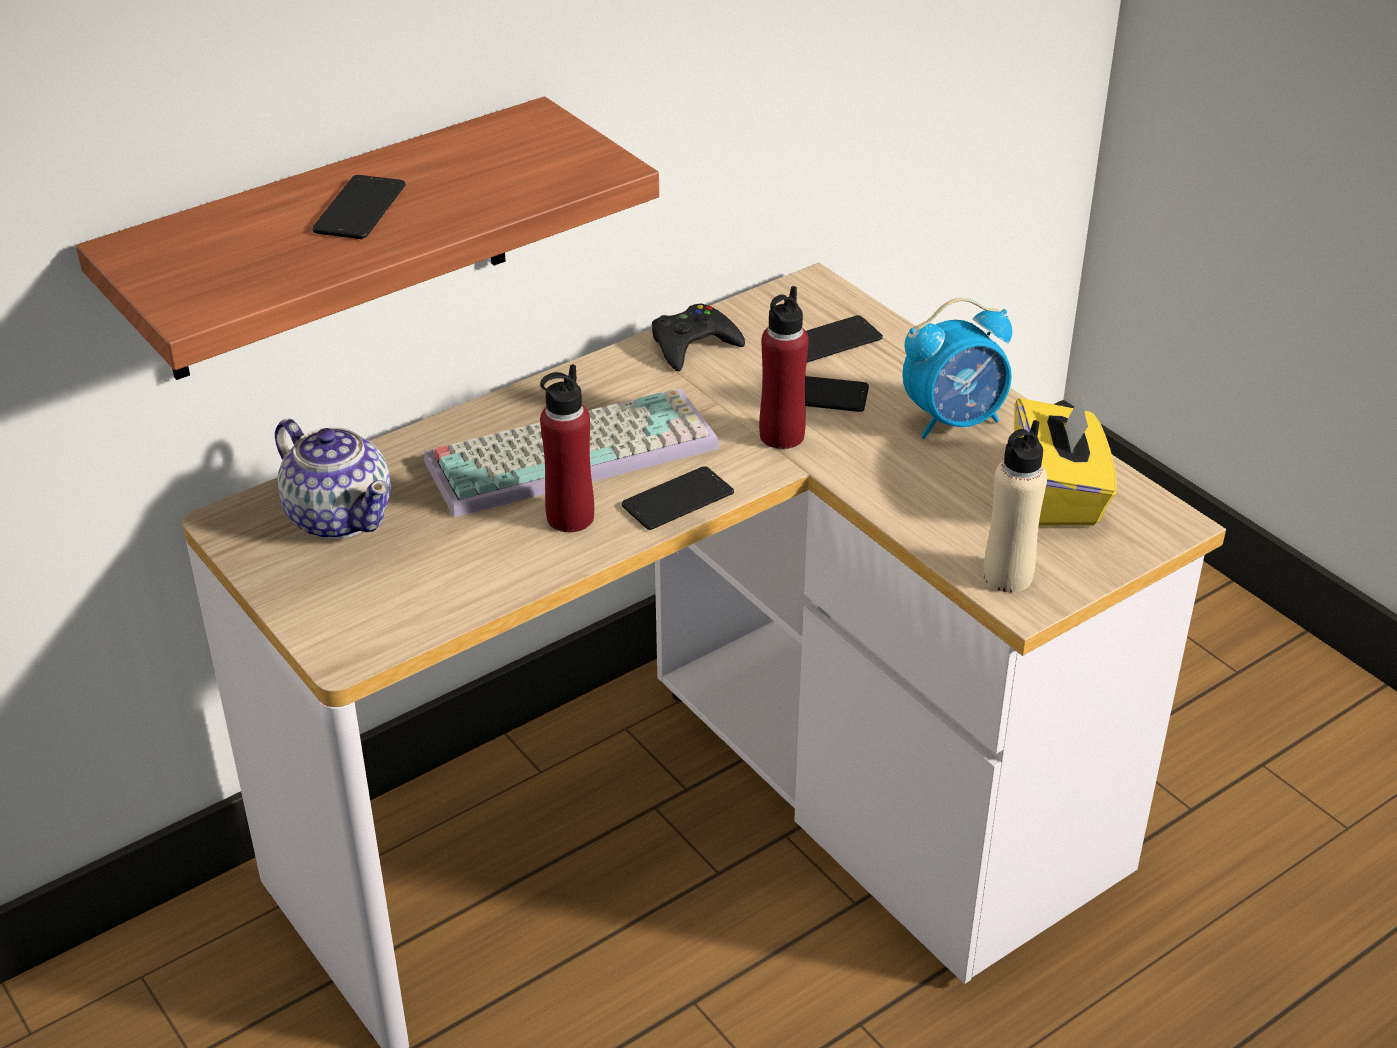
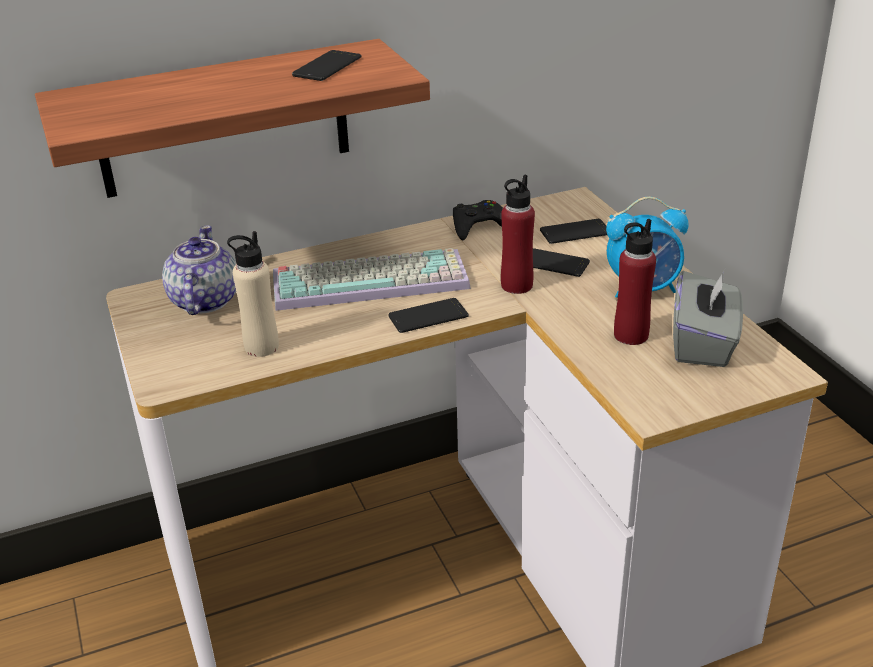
camera: 15 degrees right, 5 degrees down
teapot [275,419,391,539] -> teapot turned 150 degrees counterclockwise [162,225,236,315]
phone [312,175,406,239] -> phone moved to [292,50,362,81]
red bottle [540,364,594,532] -> red bottle moved to [614,219,656,345]
beige bottle [983,420,1047,593] -> beige bottle moved to [227,231,279,357]
yellow tissue box [1014,393,1117,526] -> grey tissue box [673,269,743,367]

